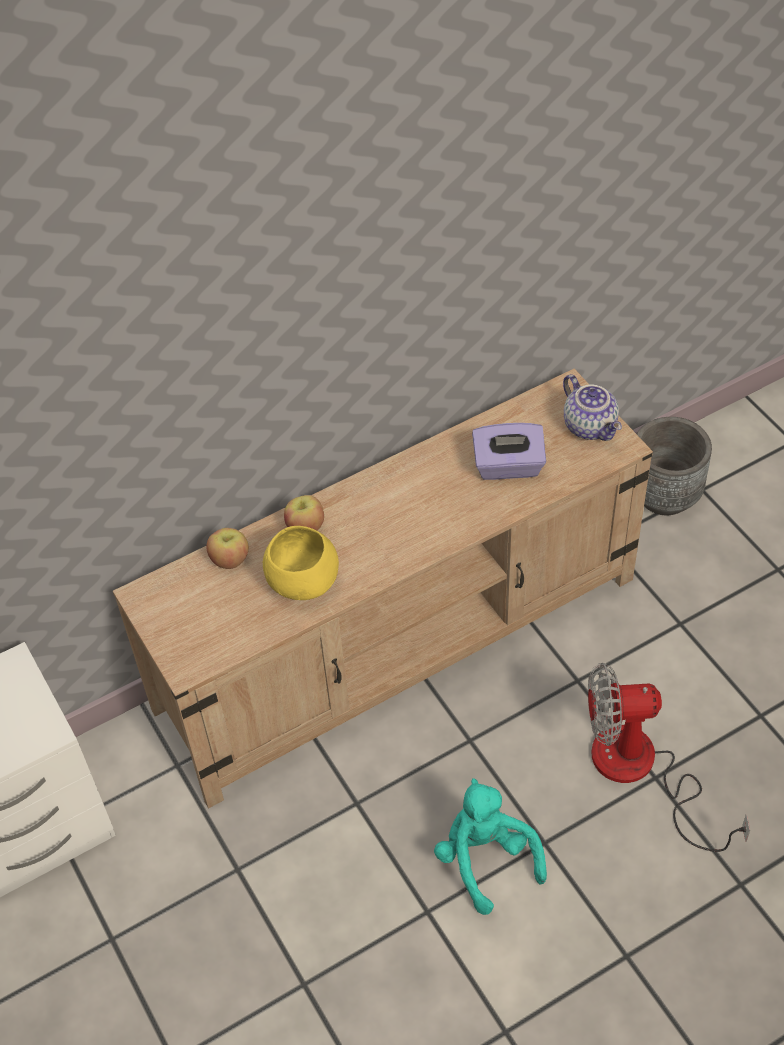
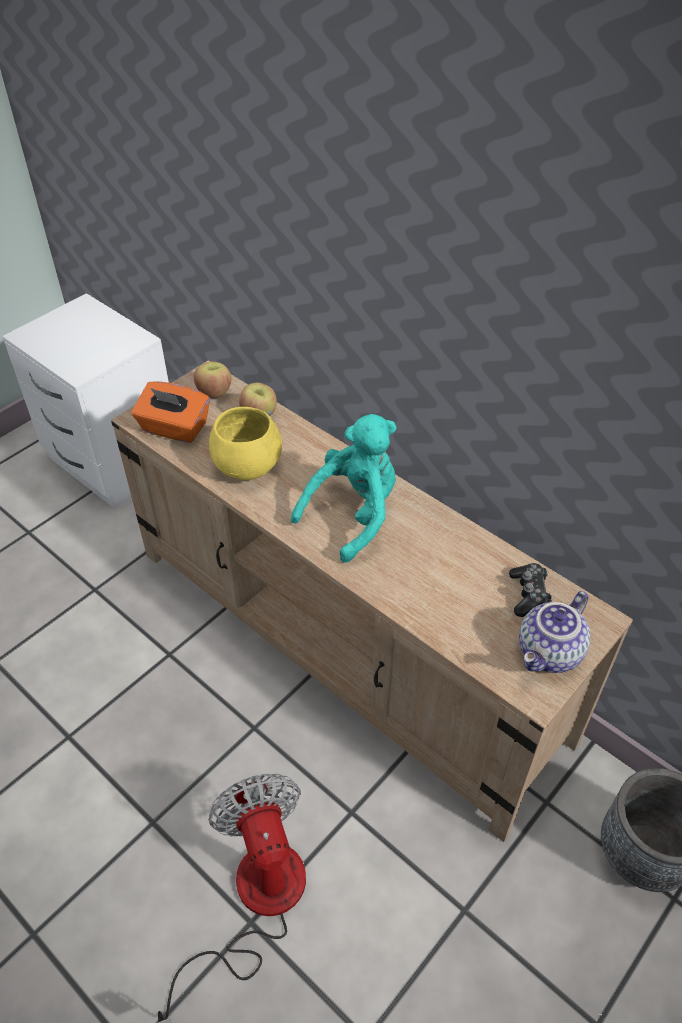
camera: 70 degrees right, 5 degrees down
apple [284,495,324,531] -> apple moved to [194,361,232,399]
turquoise plush toy [434,778,547,915] -> turquoise plush toy moved to [291,414,397,563]
purple tissue box [472,423,546,480] -> none
none -> orange tissue box [132,381,210,443]
none -> game controller [509,563,553,617]

